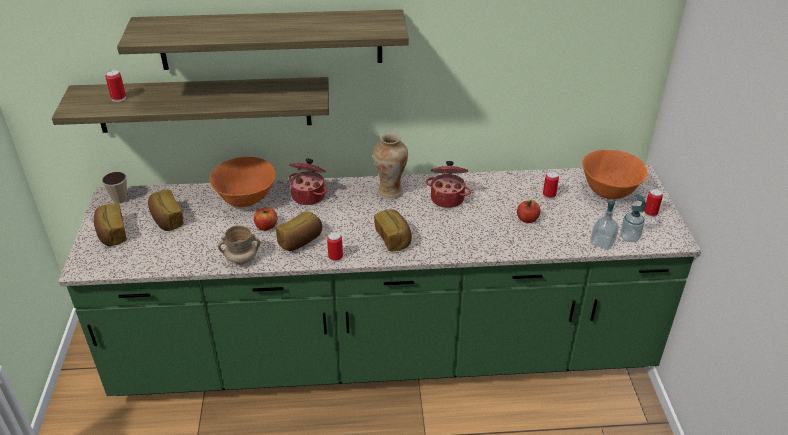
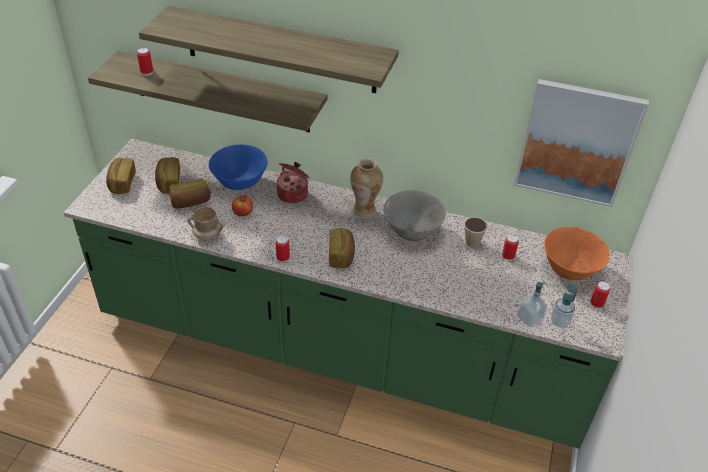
camera: 20 degrees right, 5 degrees up
cup [102,172,127,204] -> cup moved to [464,217,487,248]
orange bowl [210,157,276,207] -> blue bowl [209,144,268,190]
bread [276,211,322,251] -> bread moved to [169,178,211,209]
cooking pot [426,161,471,208] -> grey bowl [384,190,446,241]
apple [517,200,541,223] -> none
none -> picture [514,79,649,207]

